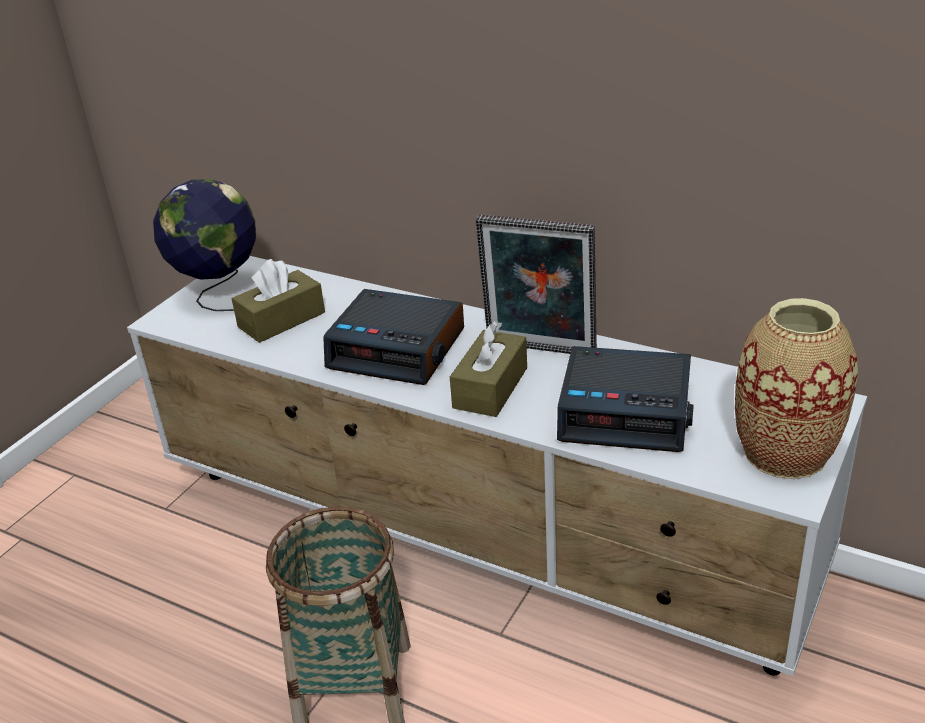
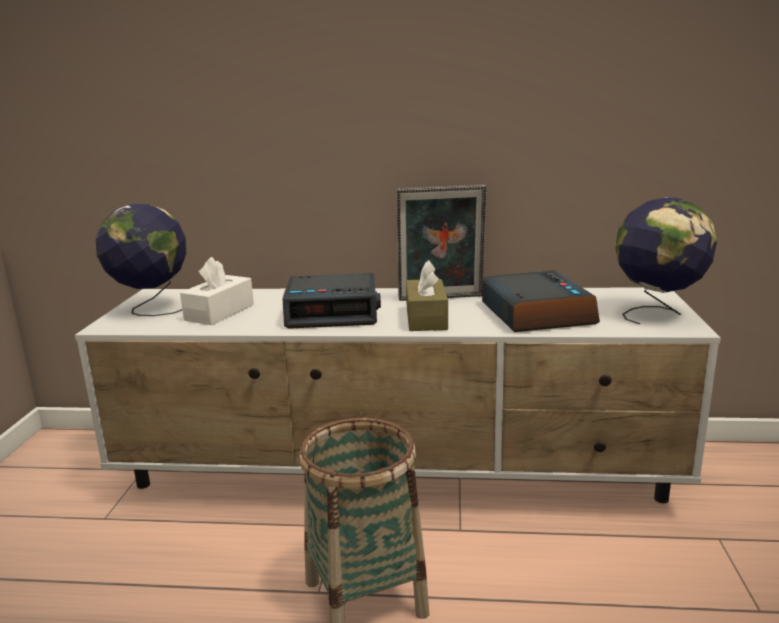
camera: 25 degrees left, 15 degrees down
brown tissue box [232,259,325,343] -> white tissue box [180,257,254,325]
alarm clock [557,346,694,452] -> alarm clock turned 90 degrees counterclockwise [482,270,600,332]
vase [735,298,858,479] -> globe [615,197,717,324]

